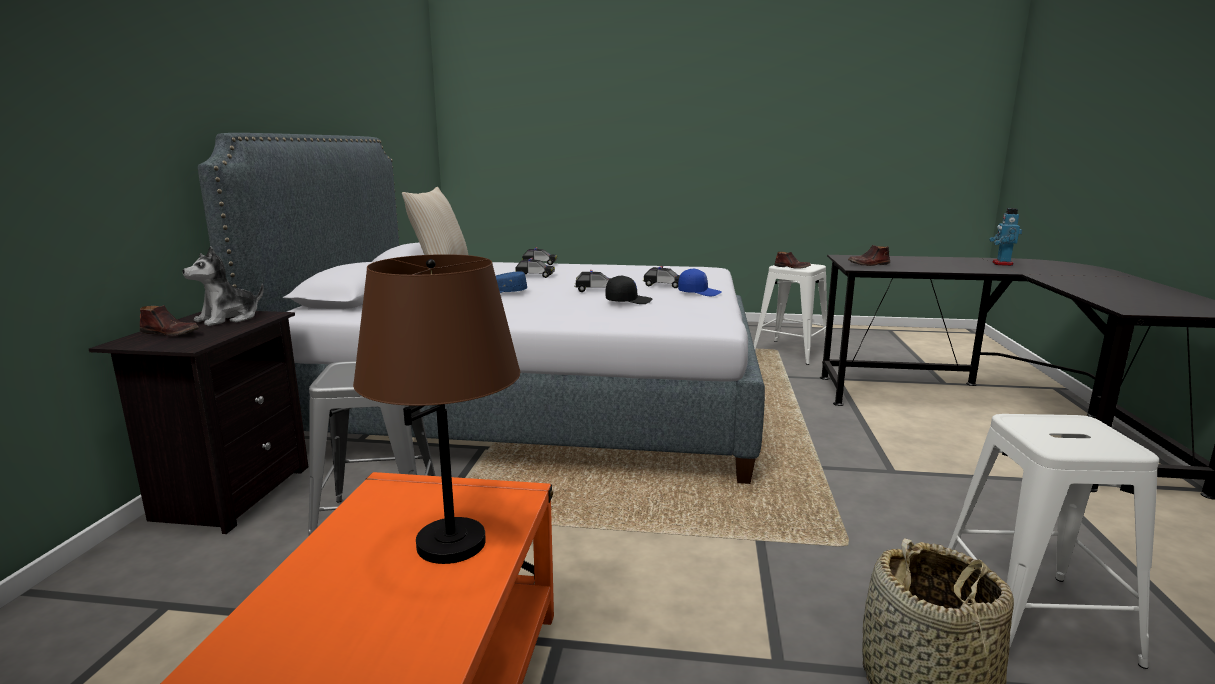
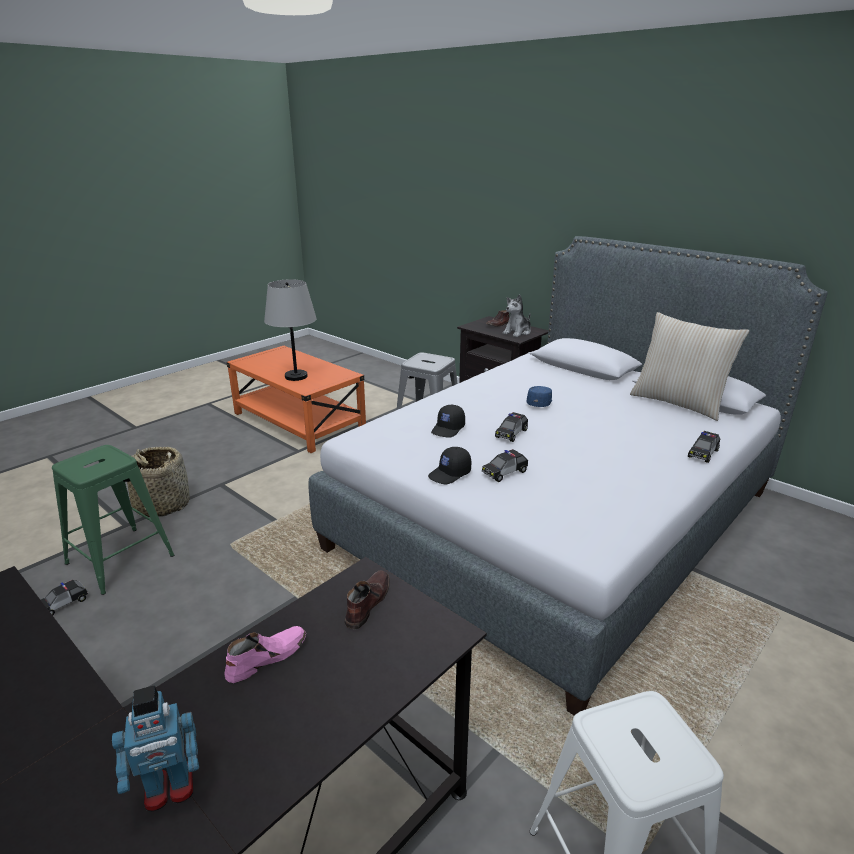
camera: 125 degrees right, 10 degrees up
plush toy [182,246,264,326] -> plush toy turned 120 degrees counterclockwise [503,294,531,337]
brown table lamp [353,254,520,564] -> grey table lamp [264,279,317,381]
toy car [515,258,555,278] -> toy car moved to [41,580,89,615]
blue cap [678,268,722,296] -> black cap [428,447,471,484]
brown shoe [774,252,811,269] -> none
white stool [948,414,1159,669] -> green stool [52,445,174,595]
toy robot [989,208,1022,266] -> toy robot turned 105 degrees clockwise [112,685,199,811]
none -> pink shoe [224,626,306,683]

